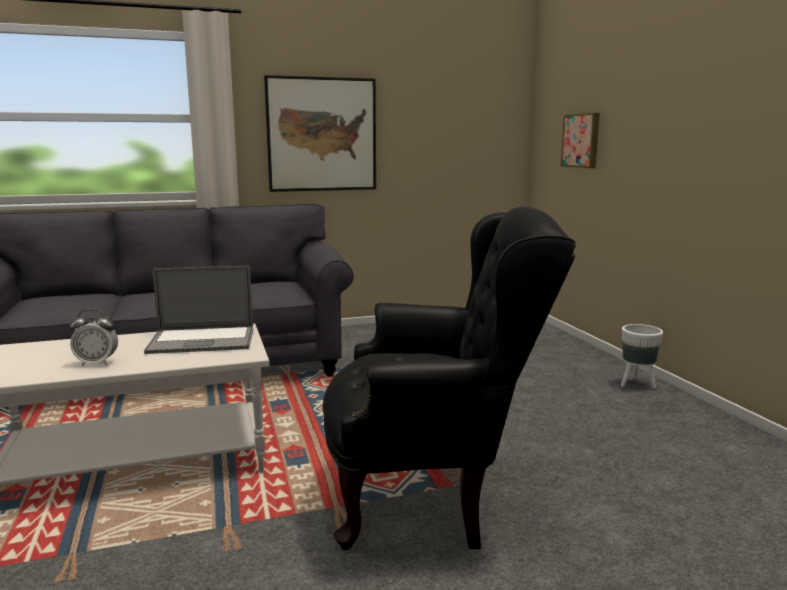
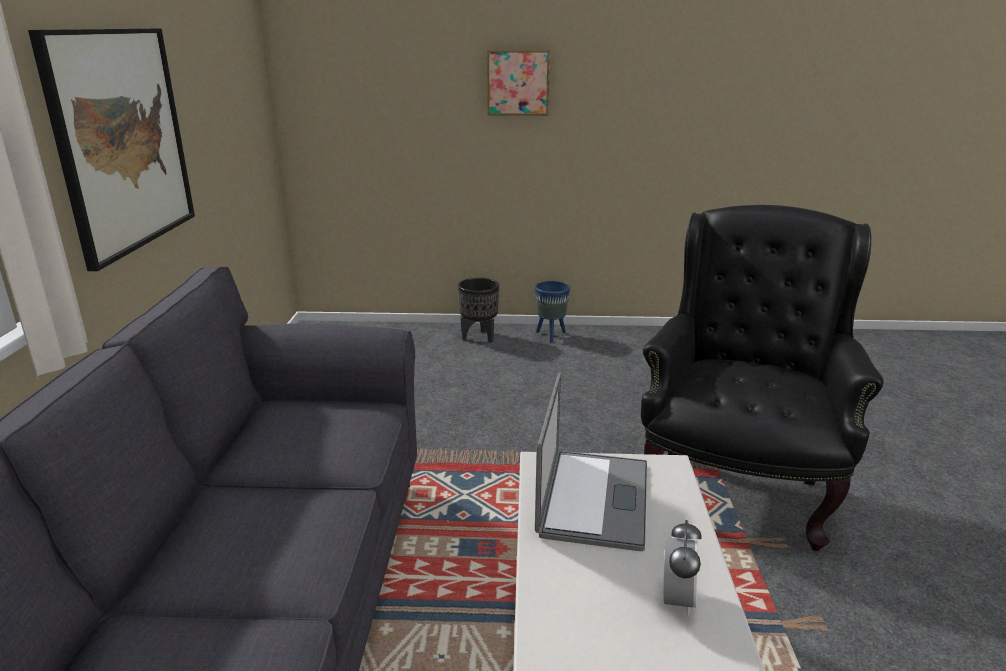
camera: 70 degrees left, 10 degrees up
picture [561,113,600,168] -> picture moved to [487,50,550,116]
white planter [621,324,663,389] -> blue planter [535,281,570,342]
none -> black planter [458,278,499,343]

